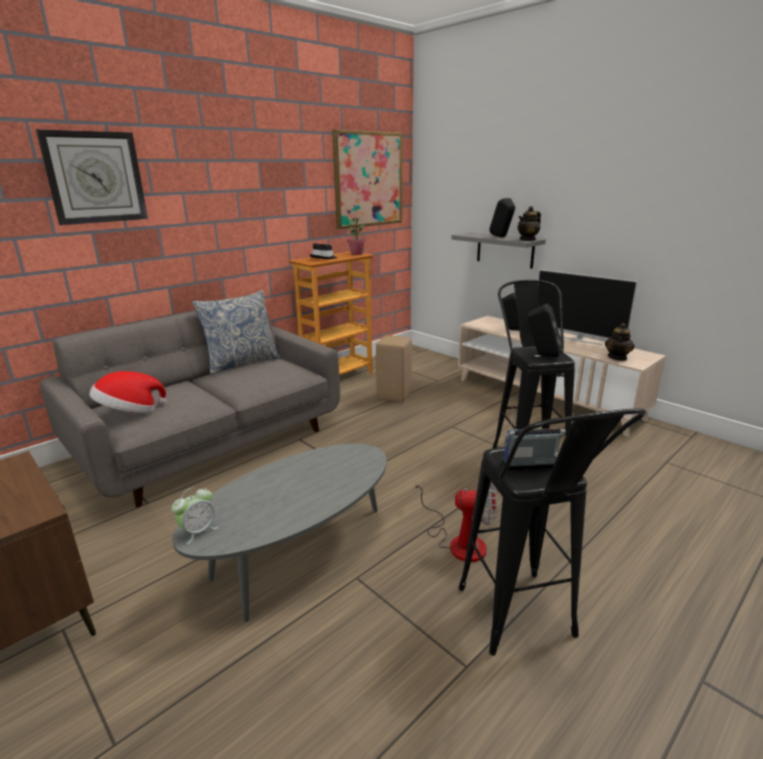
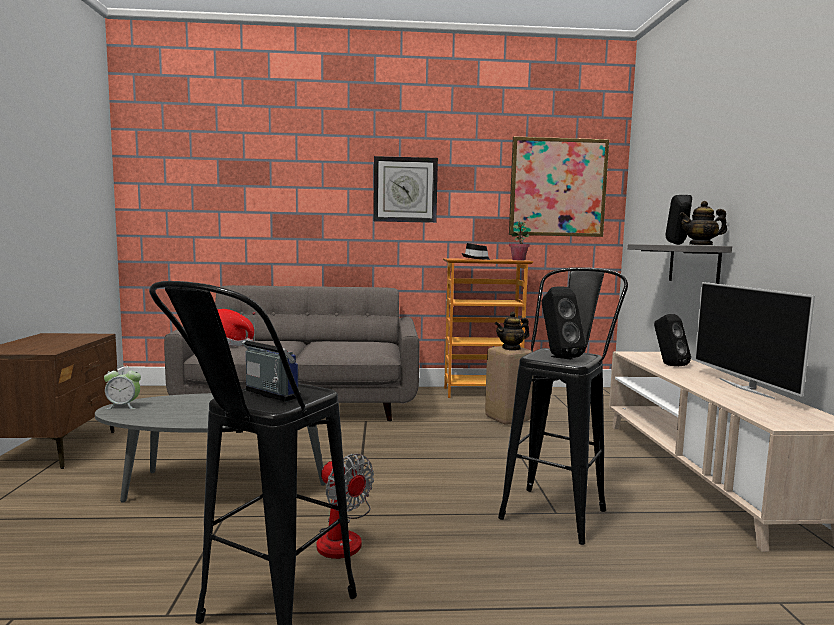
camera: 40 degrees right, 15 degrees down
wall clock [36,129,148,225] -> wall clock moved to [373,156,438,223]
pillow [192,290,280,375] -> none
teapot [605,323,635,361] -> teapot moved to [495,312,530,350]

